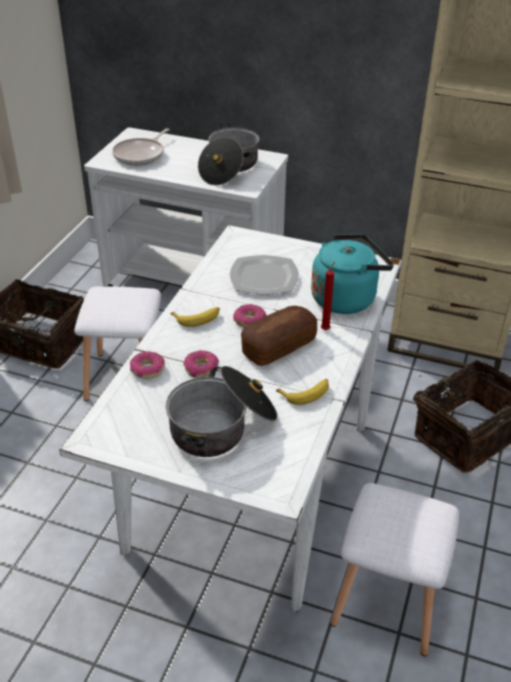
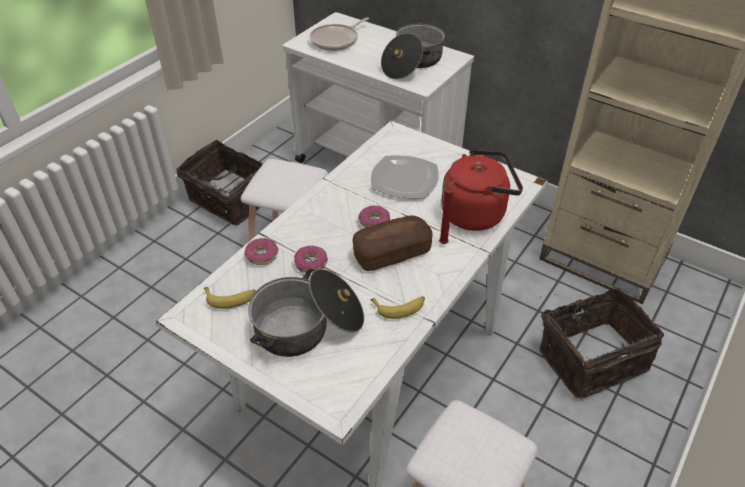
camera: 15 degrees right, 5 degrees up
banana [171,307,220,327] -> banana moved to [204,287,256,309]
turquoise kettle [311,234,394,314] -> red kettle [441,149,523,231]

